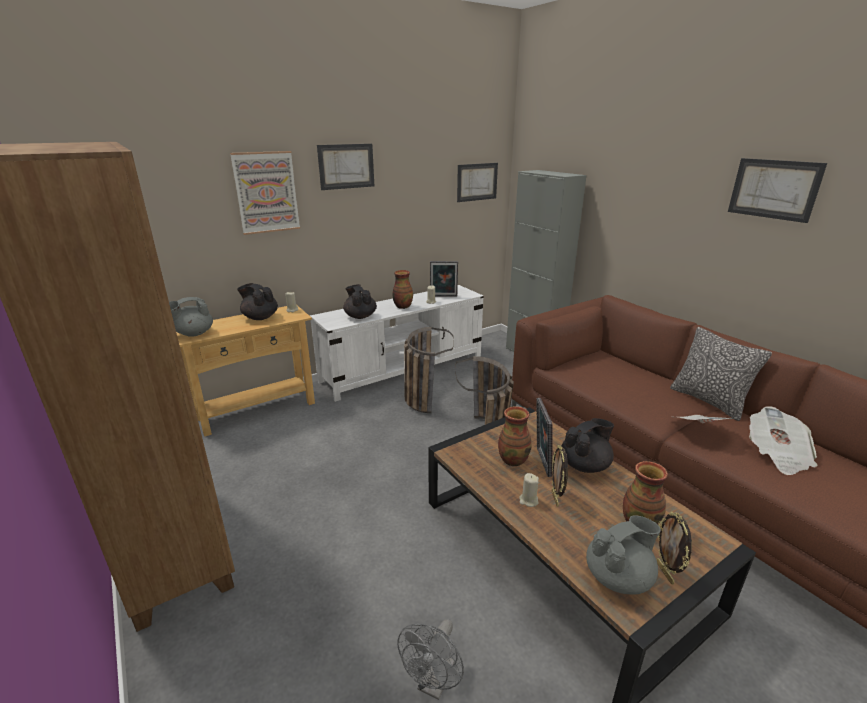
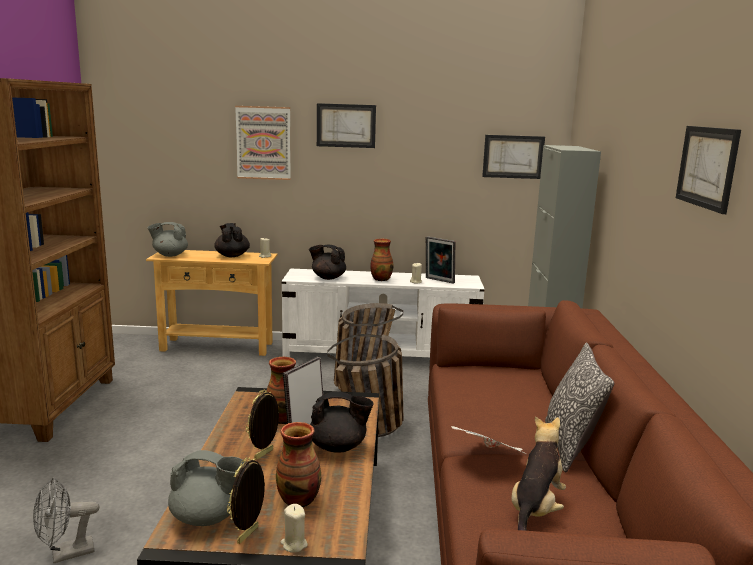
camera: 35 degrees right, 10 degrees down
black teapot [343,284,377,319] -> black teapot turned 75 degrees counterclockwise [309,245,346,280]
beige candle [519,473,539,507] -> beige candle moved to [280,504,308,553]
newspaper [749,406,818,475] -> plush toy [511,416,566,531]

